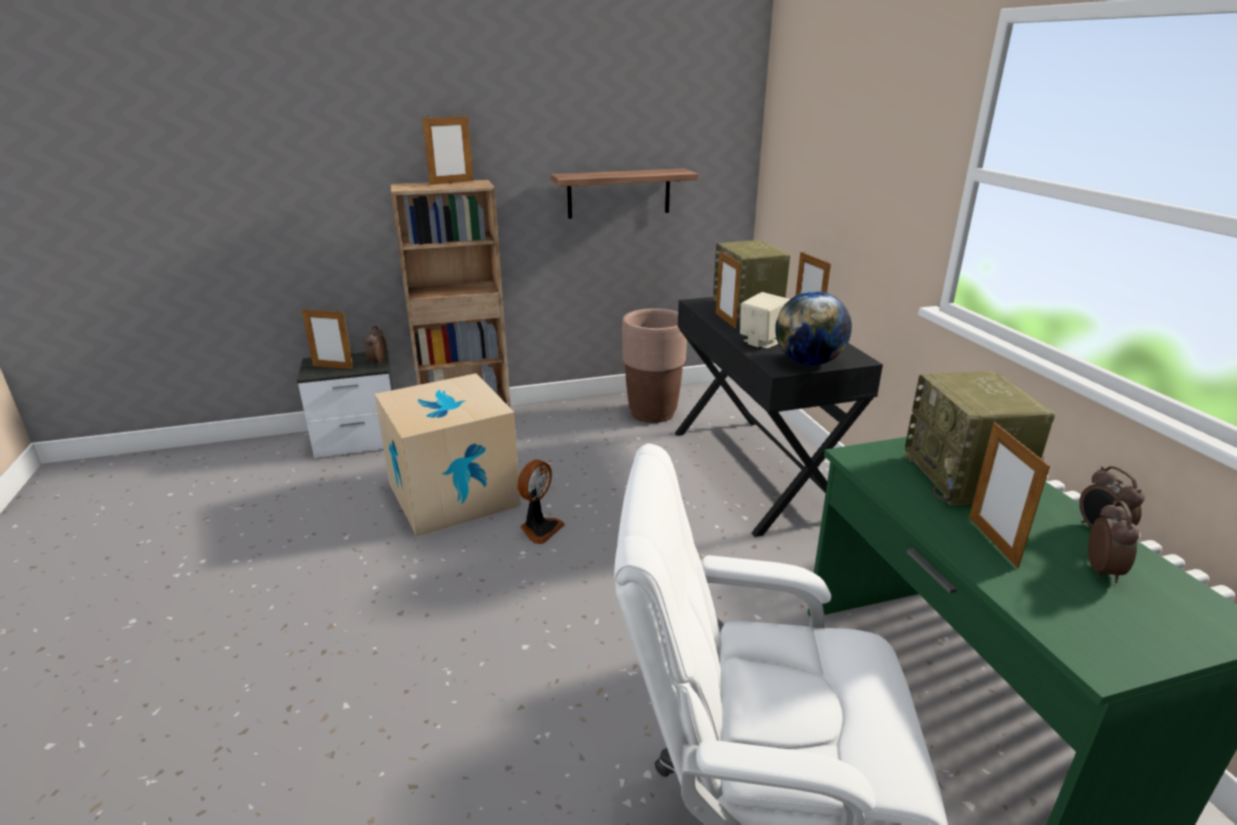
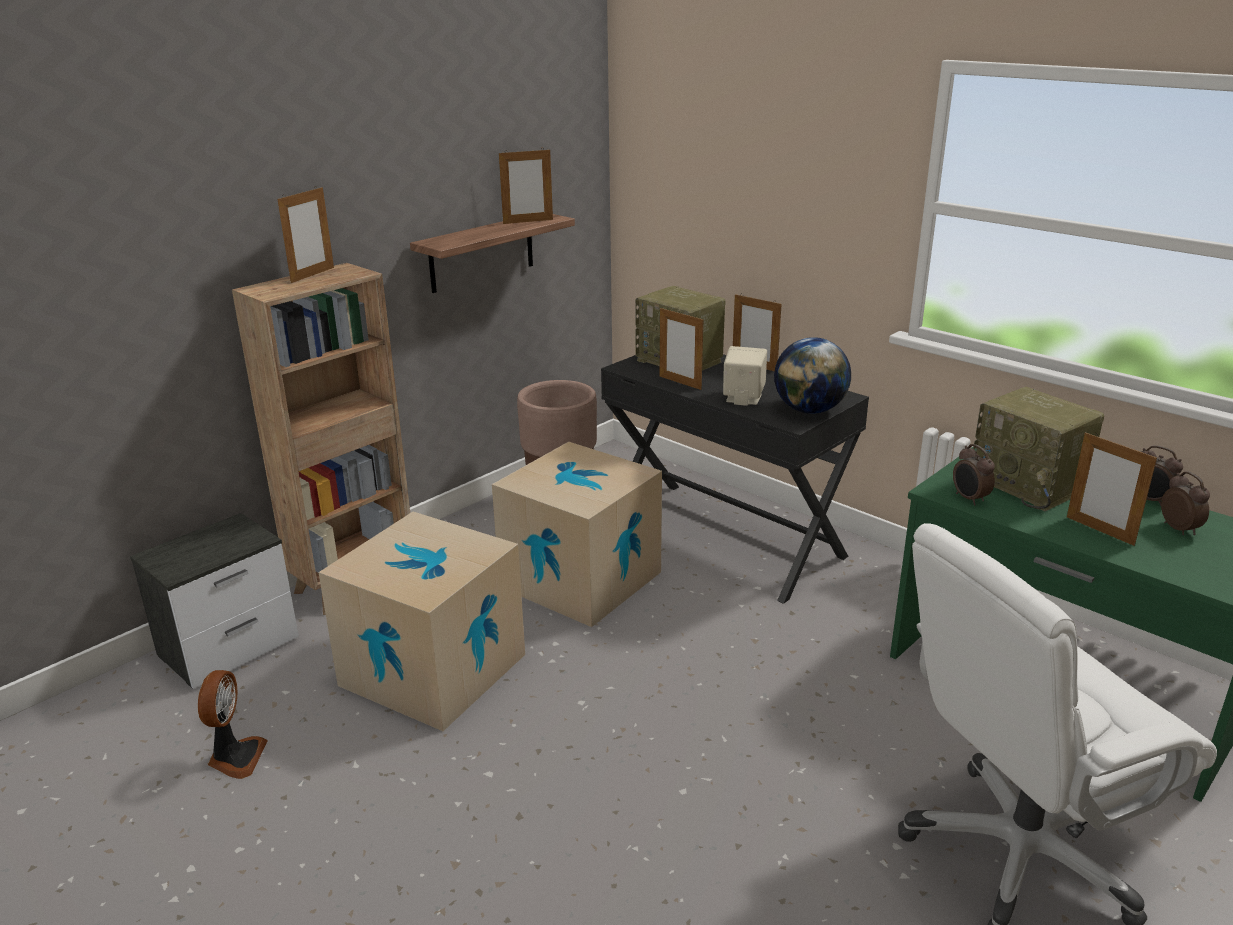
camera: 30 degrees left, 0 degrees up
picture frame [302,309,354,369] -> picture frame moved to [499,148,553,224]
alarm clock [365,326,387,366] -> alarm clock moved to [953,444,995,505]
fan [517,460,565,544] -> fan moved to [198,670,268,779]
none -> cardboard box [492,442,662,627]

